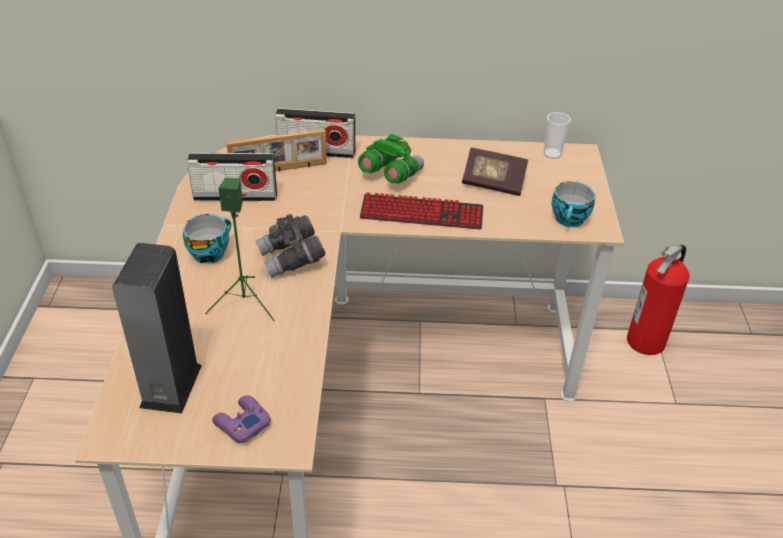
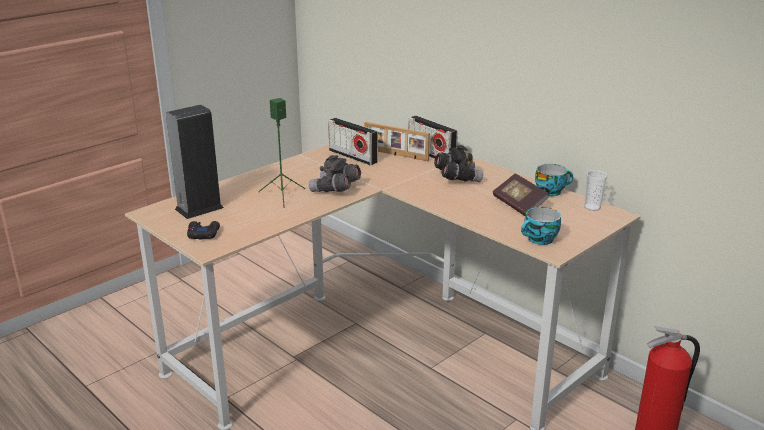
camera: 45 degrees right, 15 degrees down
cup [183,214,231,264] -> cup moved to [535,164,573,197]
purple game controller [212,395,271,443] -> black game controller [187,221,220,239]
green binoculars [358,134,424,183] -> black binoculars [434,145,483,182]
keyboard [360,192,483,230] -> none

